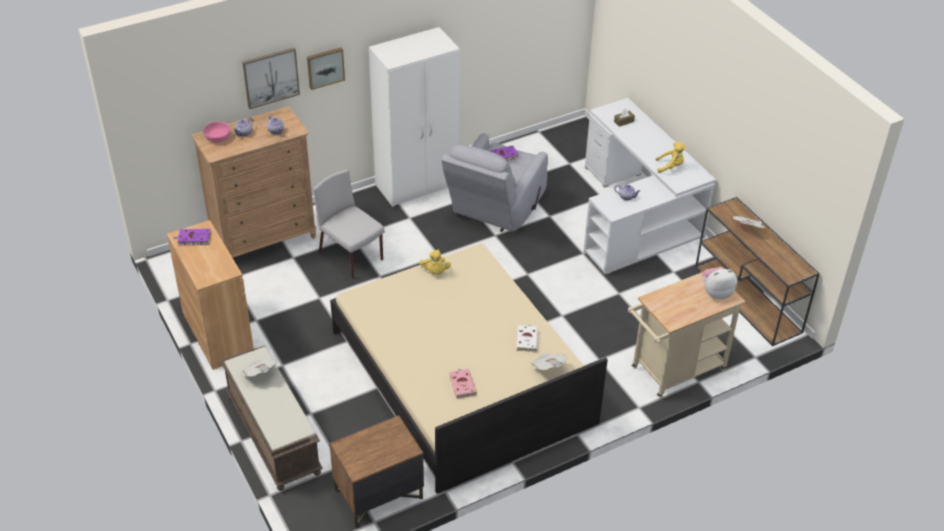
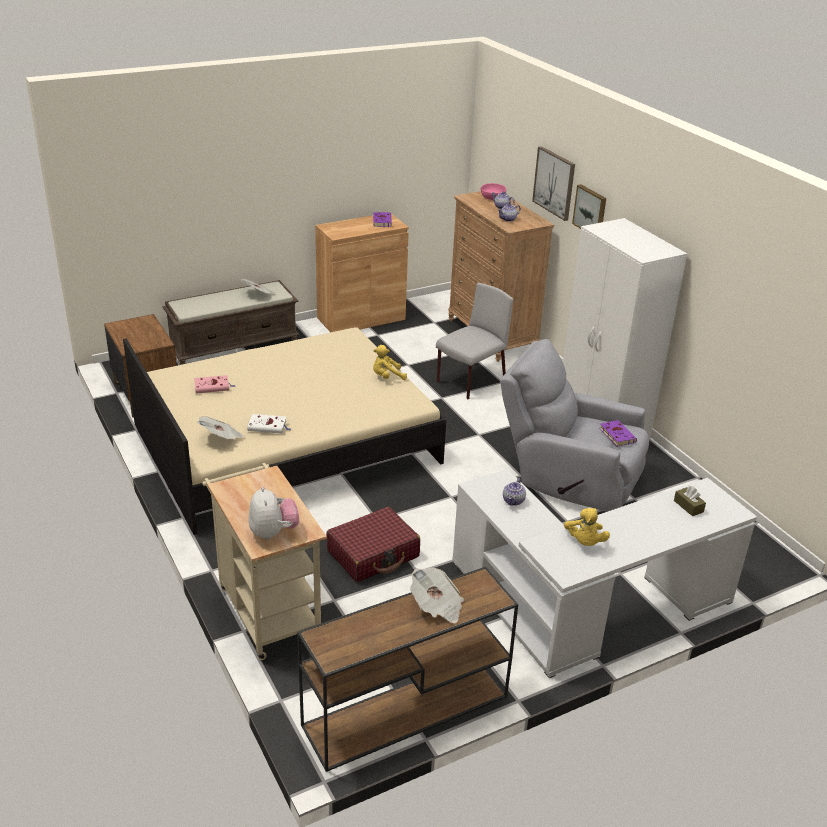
camera: 90 degrees right, 10 degrees down
none -> red suitcase [326,507,420,582]

